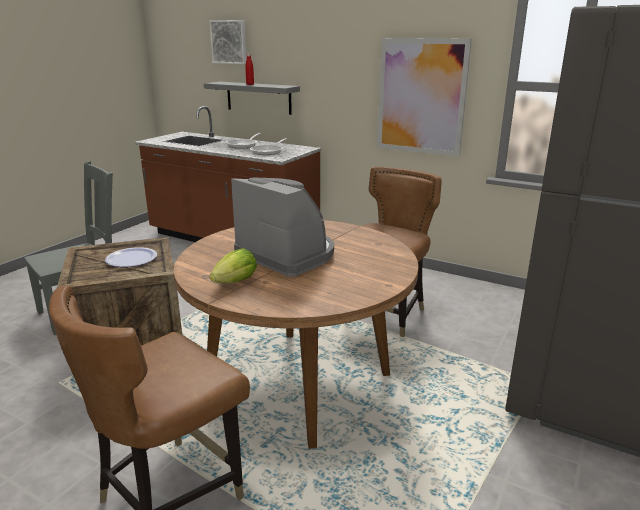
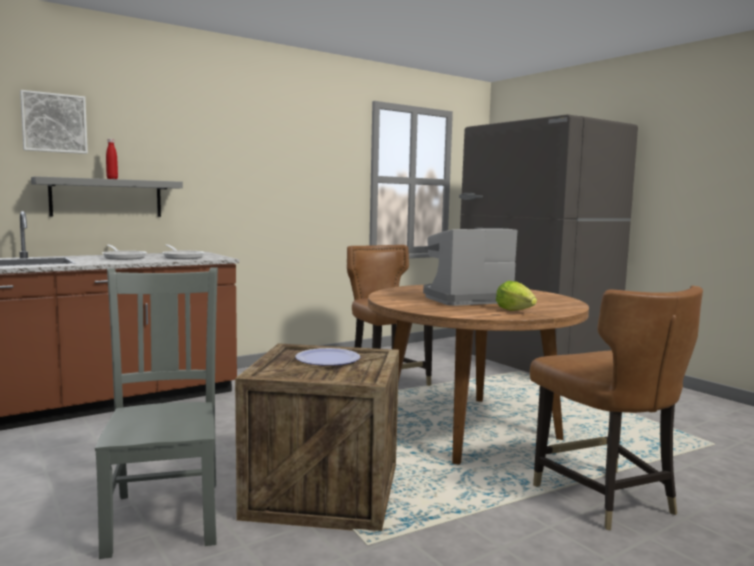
camera: 65 degrees left, 15 degrees down
picture [377,38,472,157] -> none

